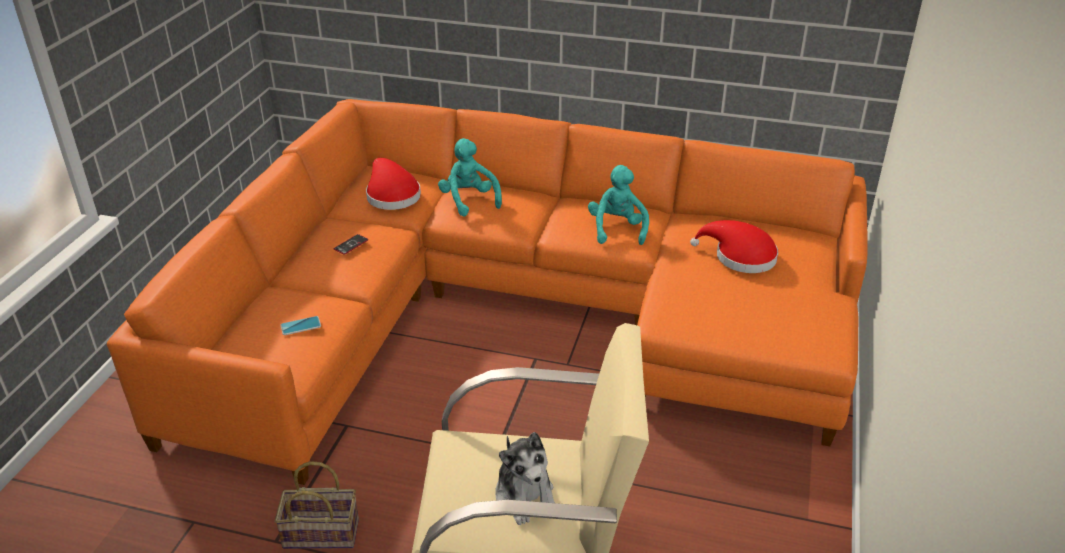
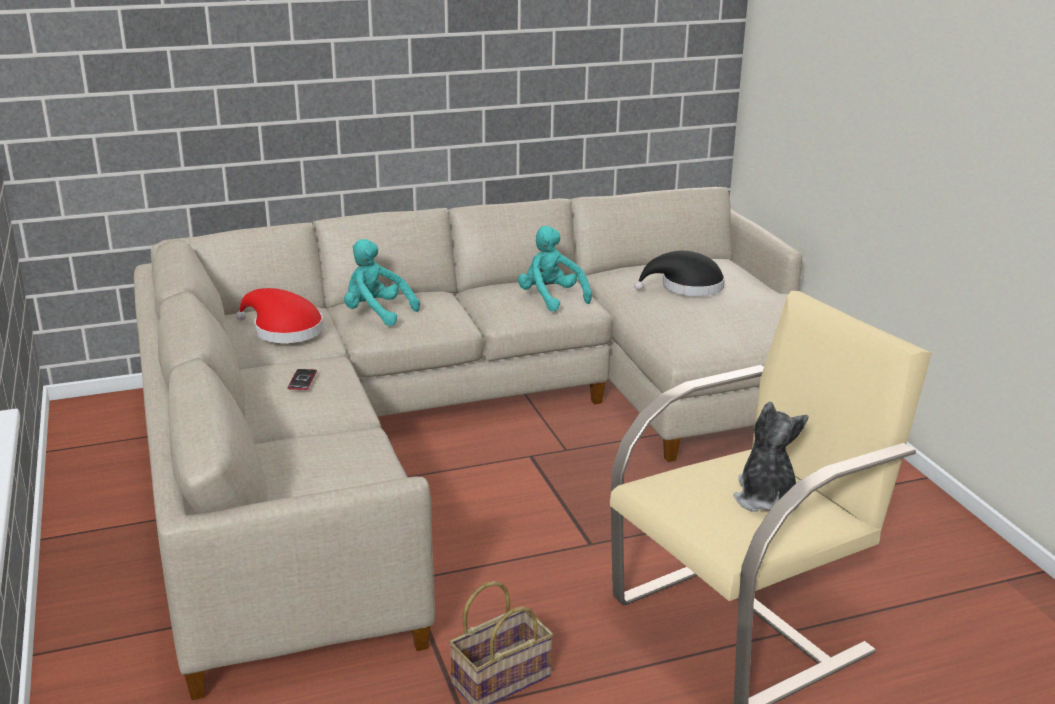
camera: 35 degrees left, 10 degrees down
orange sofa [107,99,867,485] -> beige sofa [134,187,802,700]
phone [280,316,321,335] -> none
plush toy [495,432,555,525] -> plush toy turned 120 degrees counterclockwise [733,401,809,512]
red hat [690,220,778,273] -> black hat [634,251,725,296]

